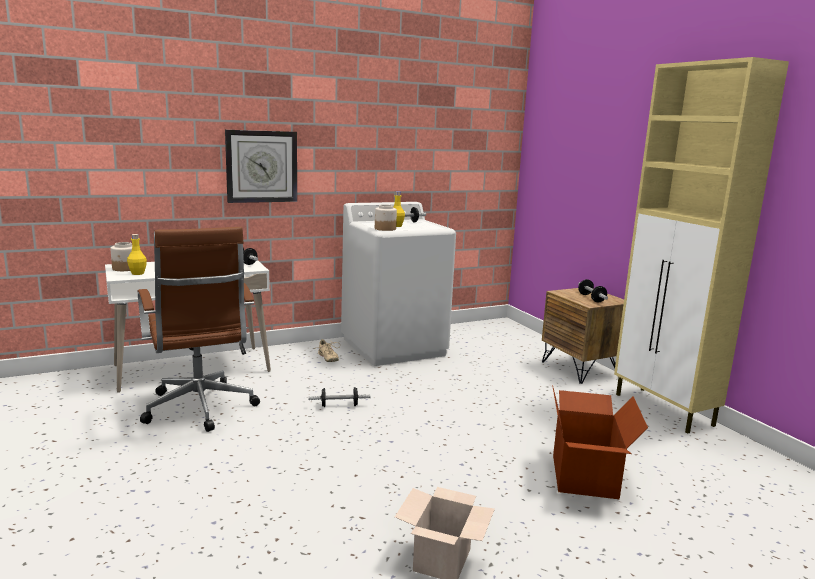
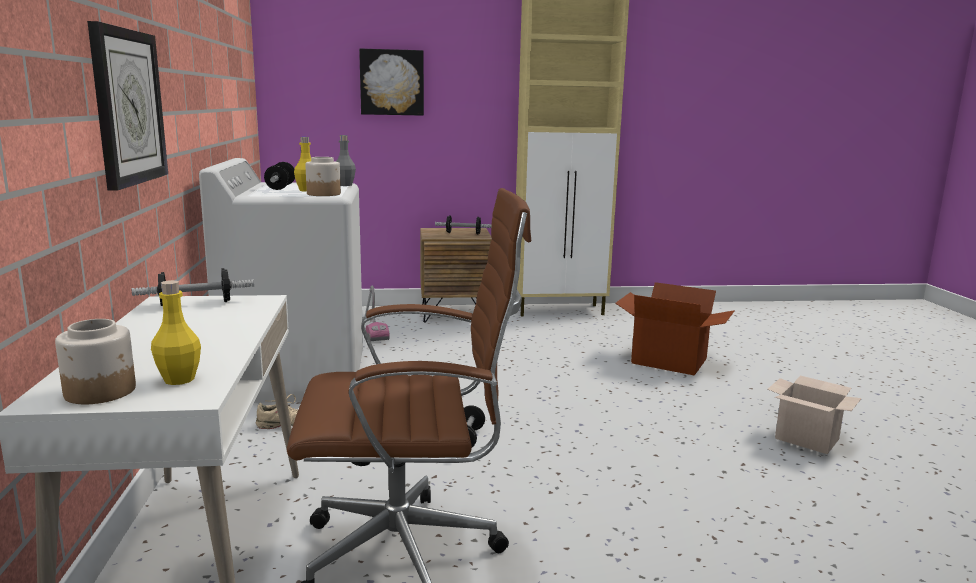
camera: 70 degrees left, 0 degrees up
none -> grey bottle [336,135,356,186]
none -> picture [359,49,424,116]
none -> vacuum cleaner [362,286,390,341]

